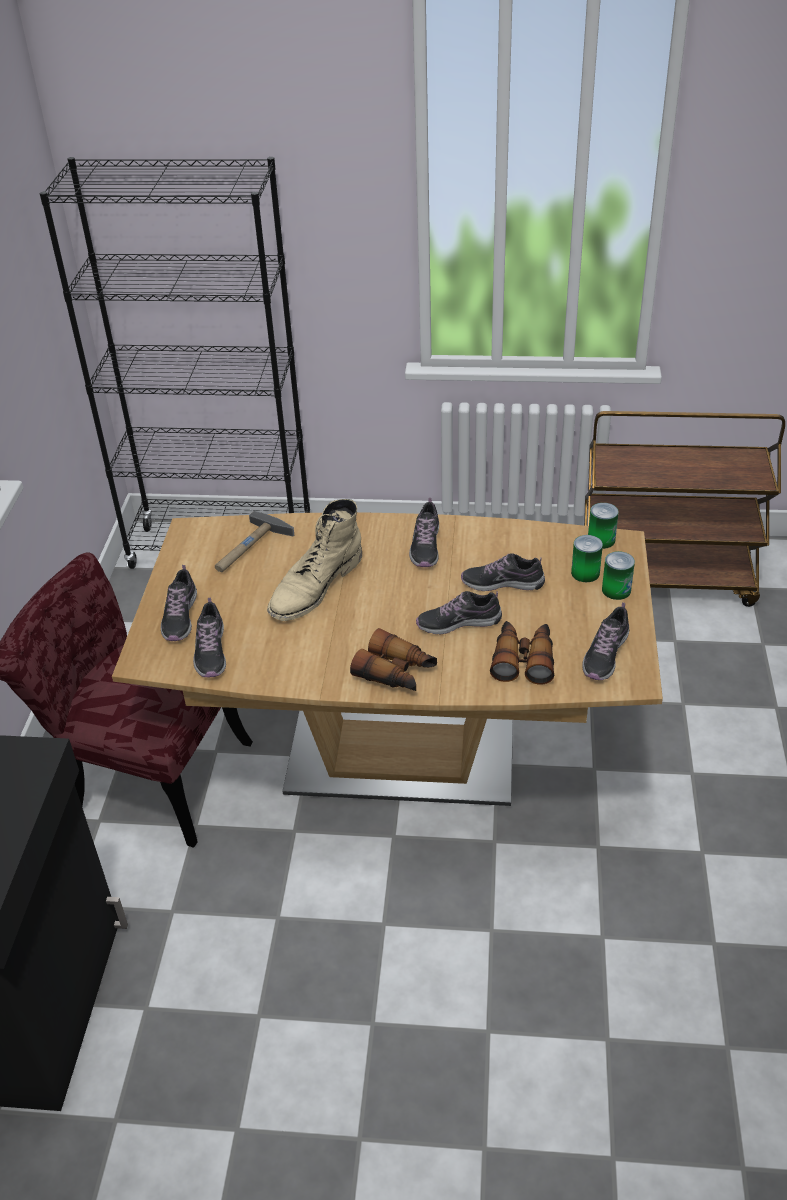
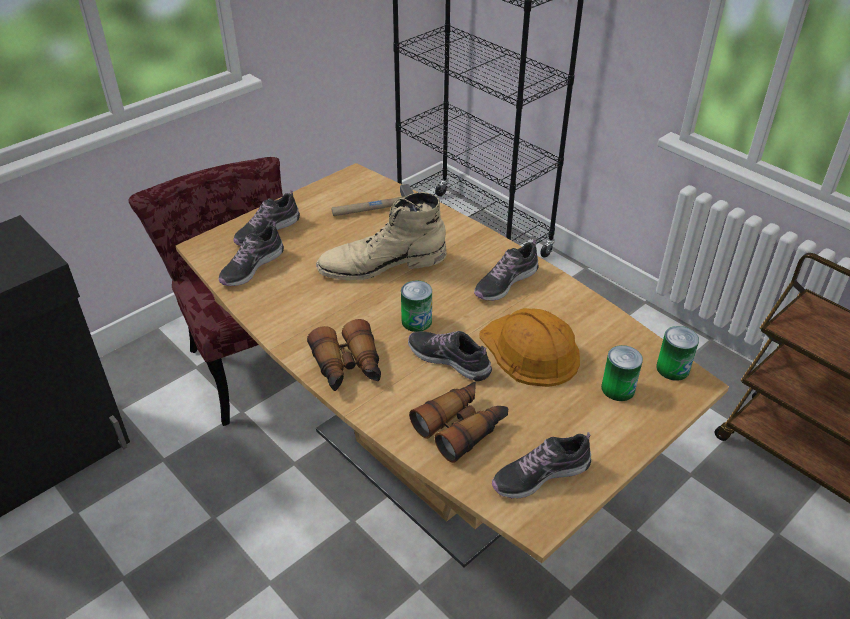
camera: 40 degrees right, 0 degrees up
shoe [461,553,545,591] -> orange hard hat [479,308,580,387]
can [602,551,635,600] -> can moved to [401,280,432,332]

